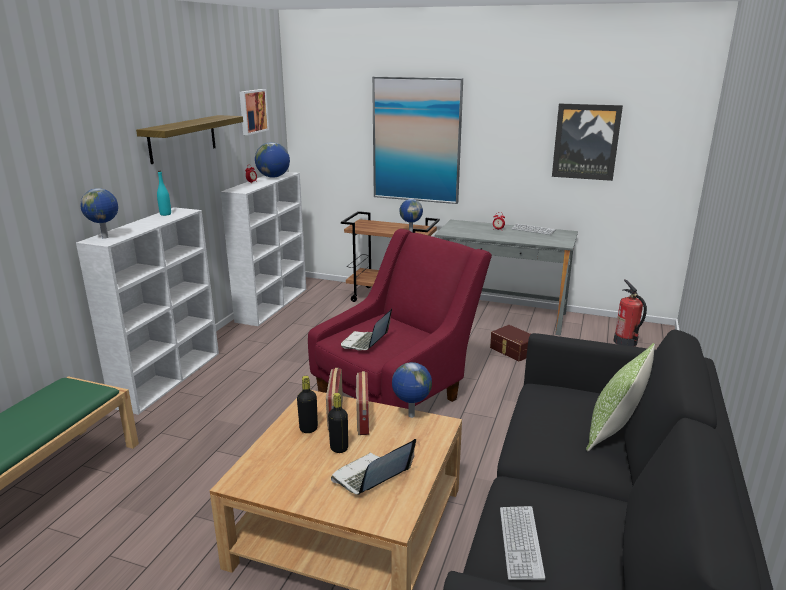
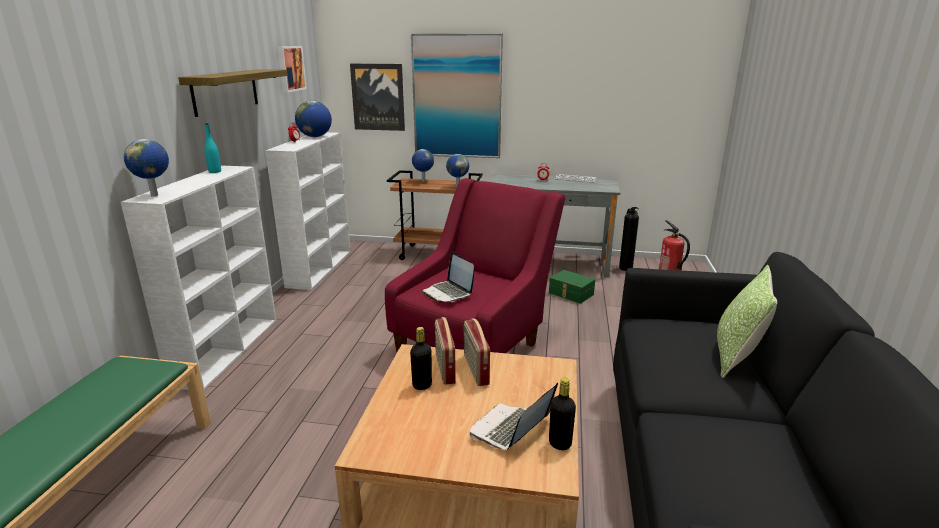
camera: 10 degrees left, 0 degrees up
black bottle [328,393,348,453] -> black bottle moved to [549,378,576,450]
laptop [341,309,392,351] -> laptop turned 45 degrees counterclockwise [422,252,474,302]
globe [392,362,432,418] -> globe moved to [412,149,434,182]
brown storage box [490,325,531,361] -> green storage box [549,270,595,304]
keyboard [500,506,545,580] -> none
picture [552,104,623,181] -> picture moved to [350,64,405,131]
none -> fire extinguisher [619,207,639,271]

